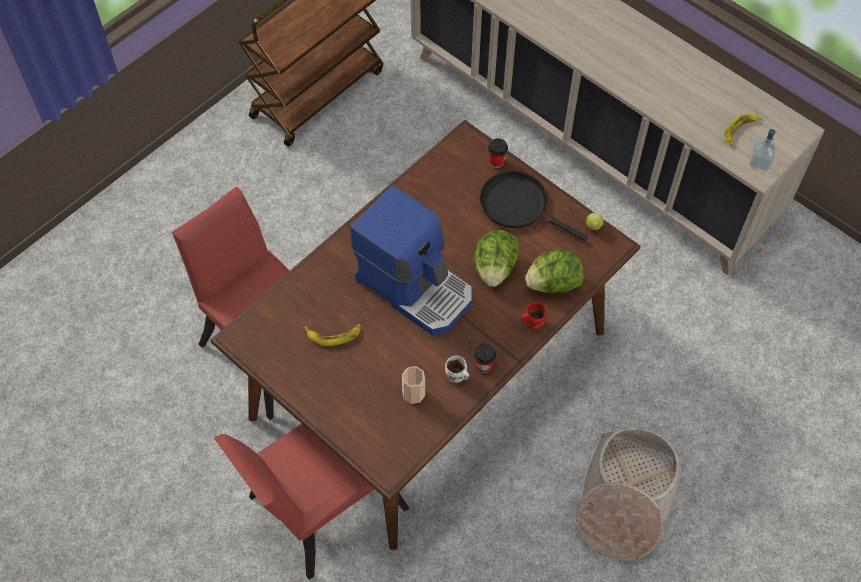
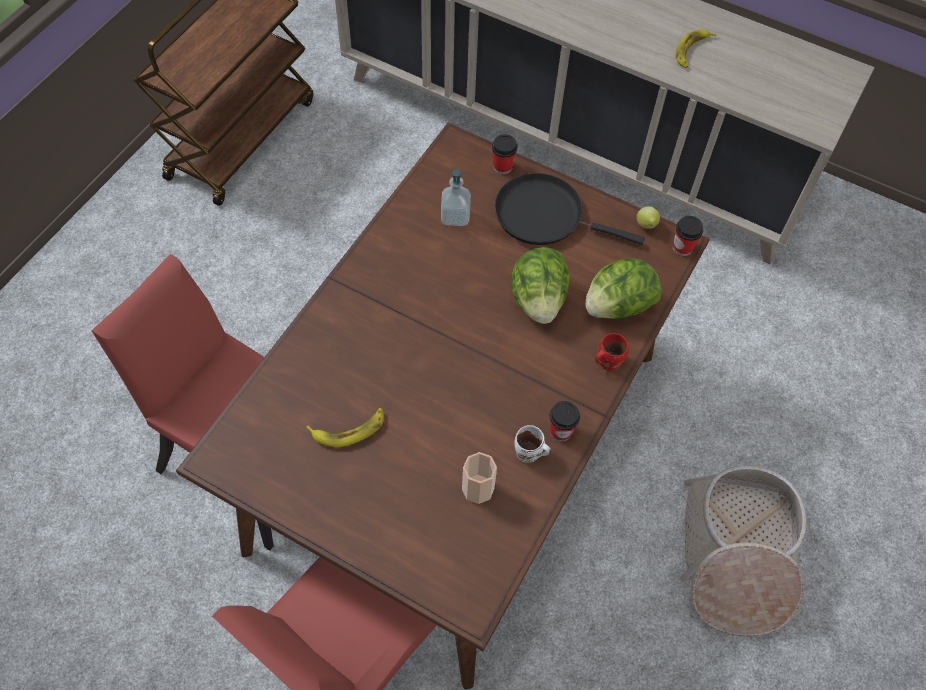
camera: 15 degrees left, 0 degrees up
coffee machine [350,185,472,335] -> none
banana [724,114,765,145] -> banana moved to [675,29,716,68]
soap dispenser [749,129,776,171] -> soap dispenser moved to [441,169,471,226]
none -> cup [673,216,703,256]

